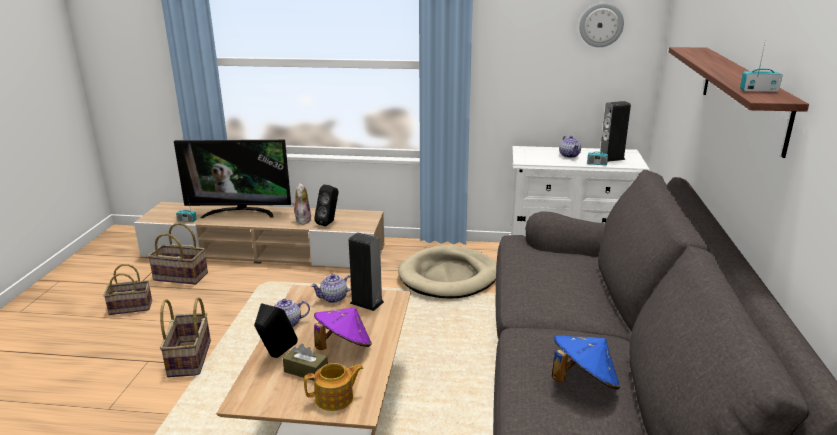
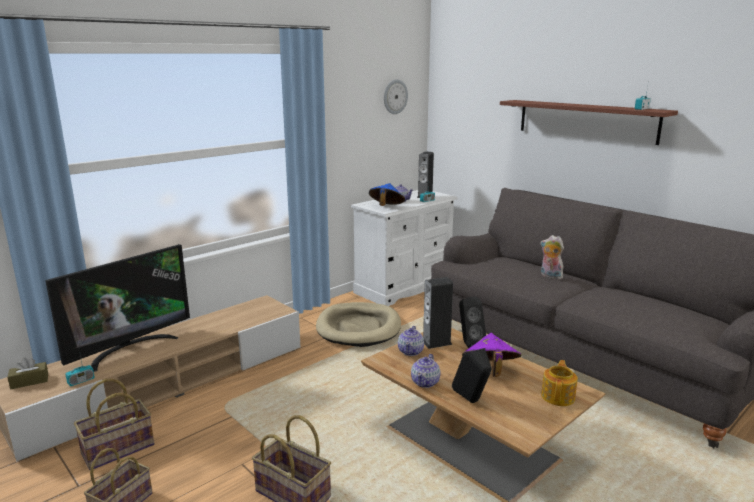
camera: 50 degrees left, 5 degrees down
brown tissue box [283,344,328,381] -> brown tissue box moved to [7,358,48,389]
plush toy [292,183,311,224] -> plush toy moved to [540,235,564,280]
black speaker [314,185,339,226] -> black speaker moved to [459,297,486,349]
blue hat [552,335,620,390] -> blue hat moved to [369,183,405,206]

